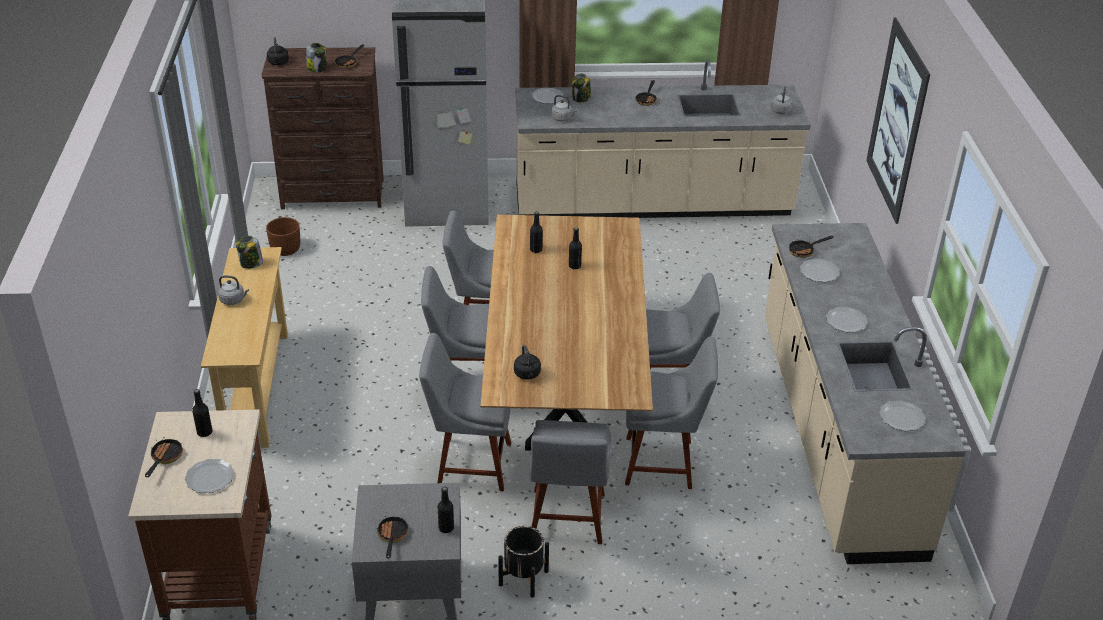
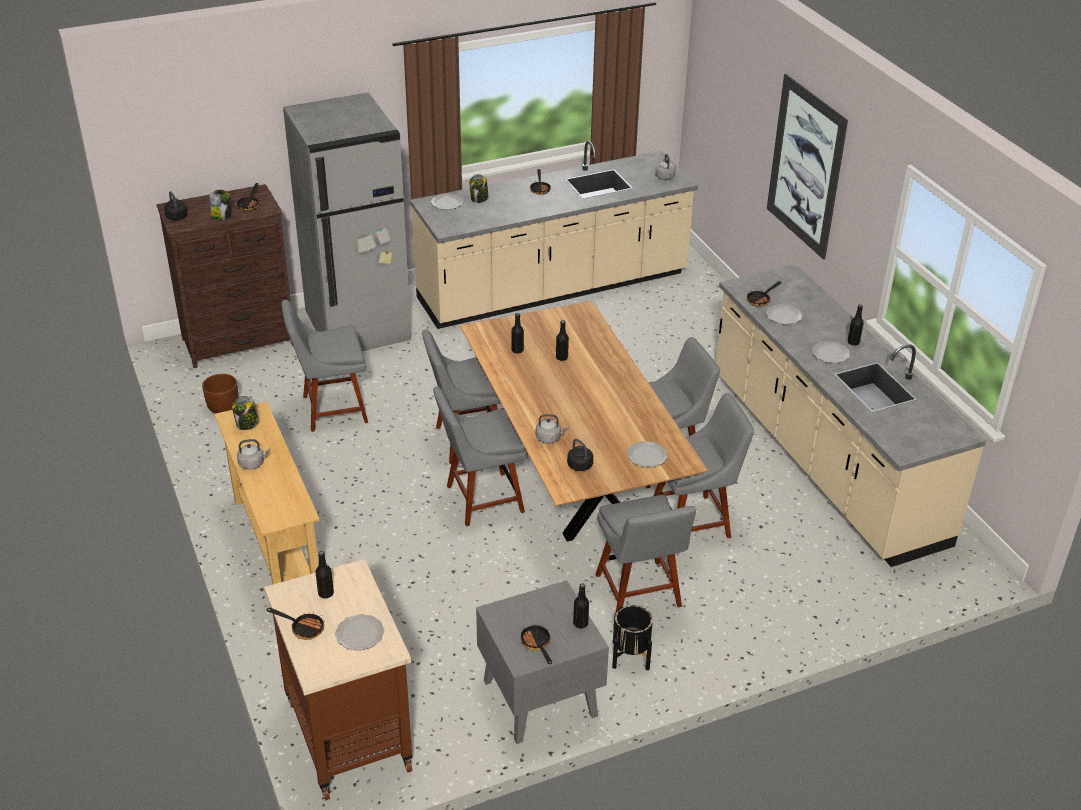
camera: 20 degrees left, 0 degrees up
frying pan [145,437,183,477] -> frying pan turned 120 degrees clockwise [267,608,324,640]
grey chair [419,333,511,492] -> grey chair moved to [282,300,368,432]
grey kettle [551,95,577,121] -> grey kettle moved to [536,414,568,444]
plate [880,400,926,431] -> plate moved to [627,441,668,467]
none -> black bottle [848,304,864,345]

